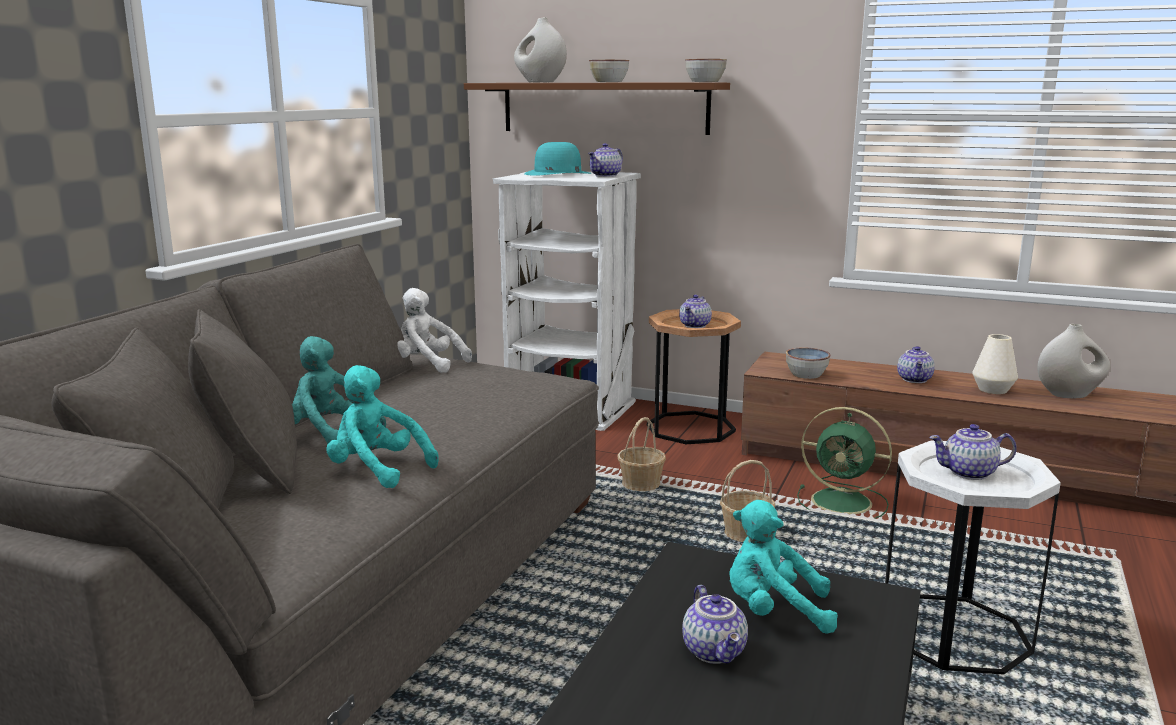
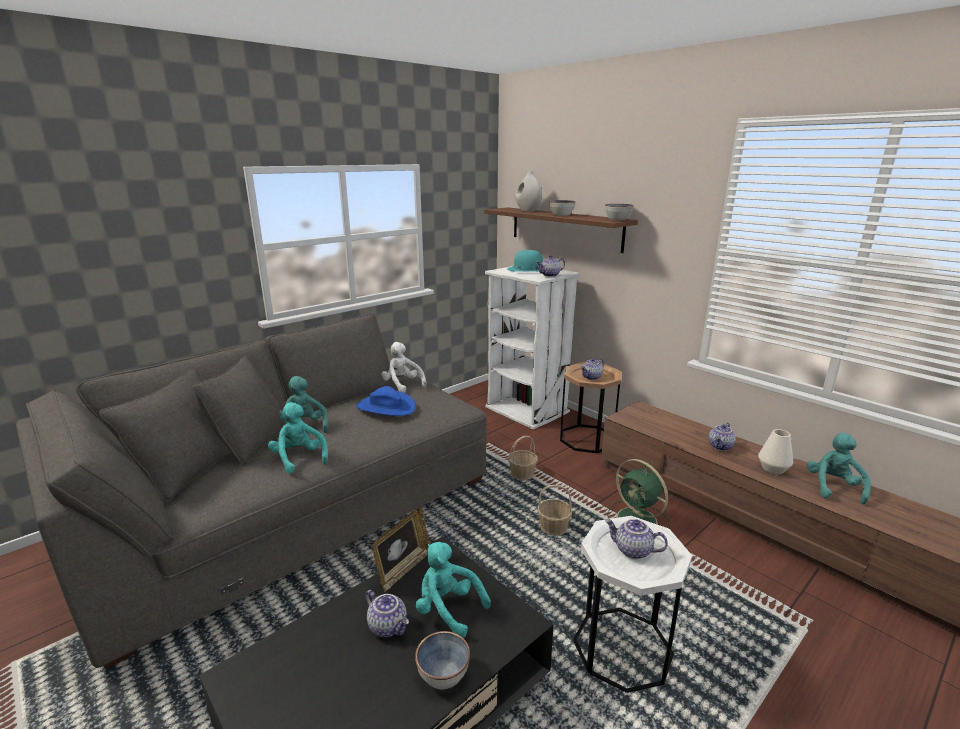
camera: 25 degrees right, 5 degrees up
teapot [682,585,748,664] -> teapot turned 60 degrees counterclockwise [365,590,409,637]
bowl [786,347,830,379] -> bowl moved to [415,631,470,689]
white vase [1037,324,1110,398] -> turquoise plush toy [807,433,871,505]
none -> blue hat [356,386,416,416]
none -> picture frame [372,506,431,592]

